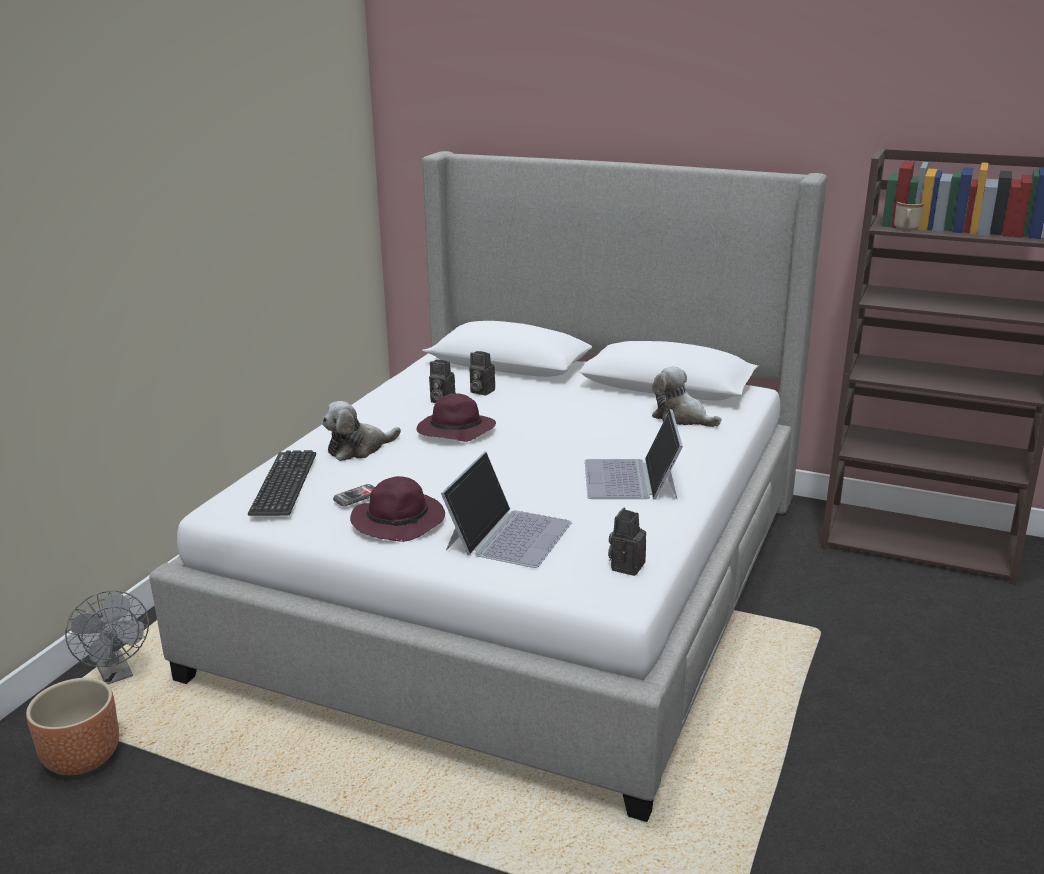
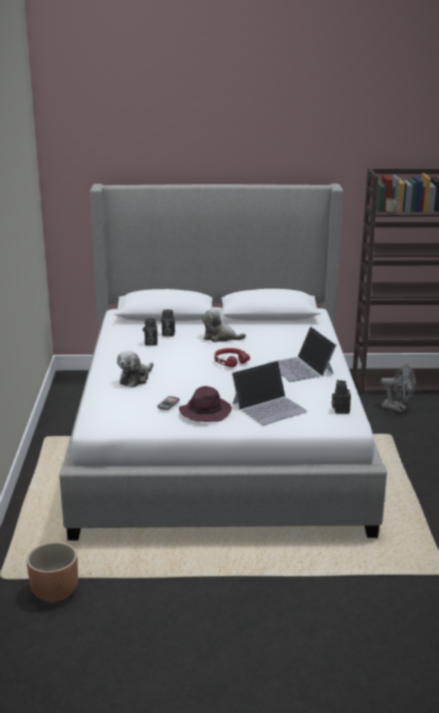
camera: 25 degrees left, 0 degrees up
grey fan [65,590,149,684] -> grey fan moved to [380,364,416,412]
keyboard [248,450,316,516] -> none
purple hat [417,393,496,442] -> none
laptop [441,452,572,568] -> laptop turned 60 degrees clockwise [232,361,307,425]
plush toy [652,366,721,427] -> plush toy moved to [202,308,246,342]
none -> red headphones [215,348,250,367]

